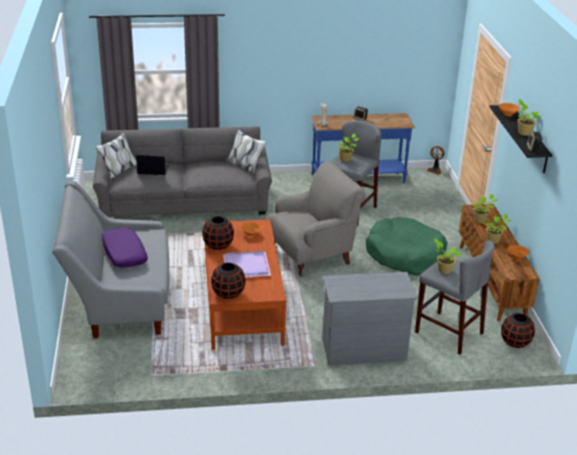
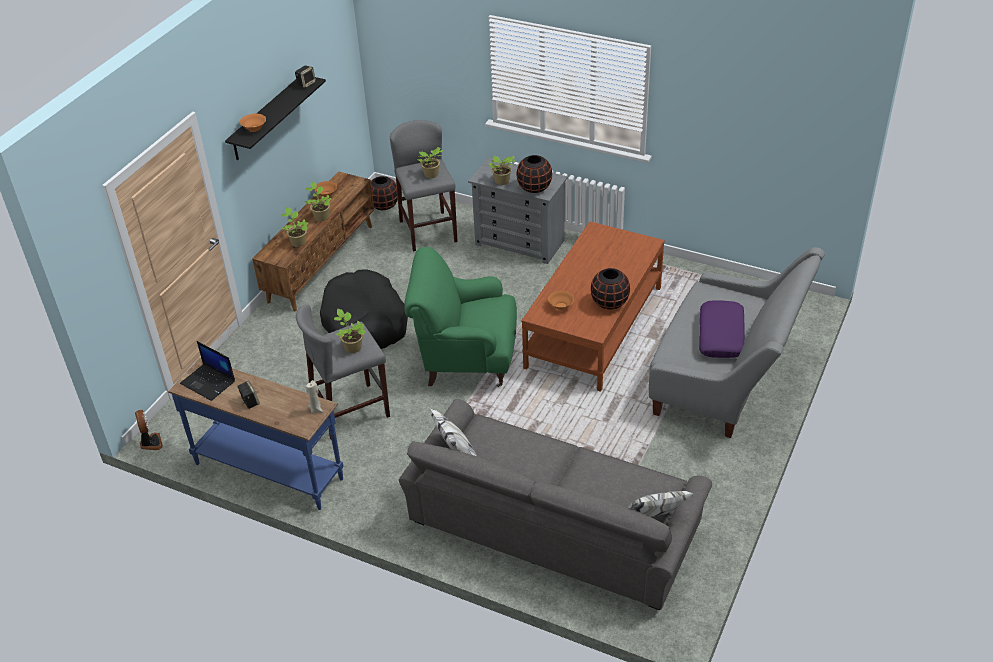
camera: 145 degrees left, 10 degrees up
laptop [136,155,169,175] -> laptop moved to [180,341,235,401]
black vase [211,263,246,299] -> black vase moved to [516,155,552,193]
purple tray [223,251,271,278] -> none
grey armchair [266,162,366,277] -> green armchair [404,247,517,387]
green dog bed [366,217,447,276] -> black dog bed [320,269,408,349]
potted plant [517,99,541,136] -> potted plant moved to [489,156,516,185]

